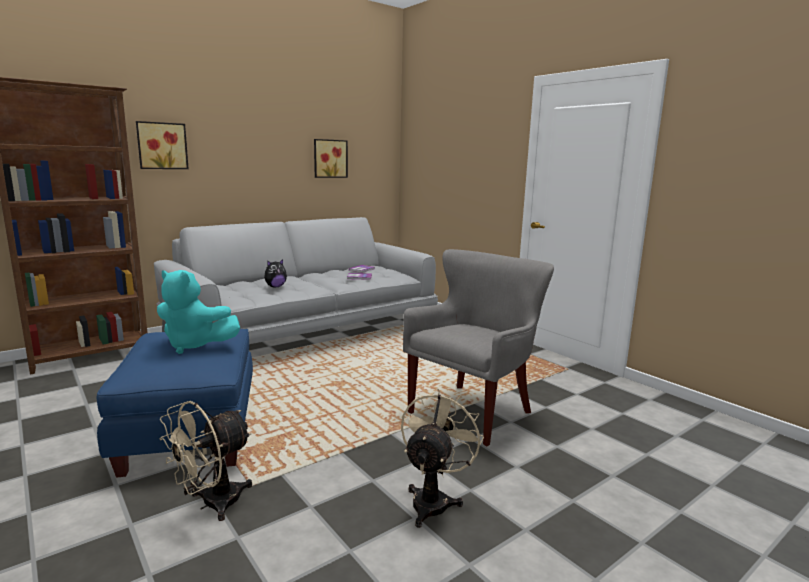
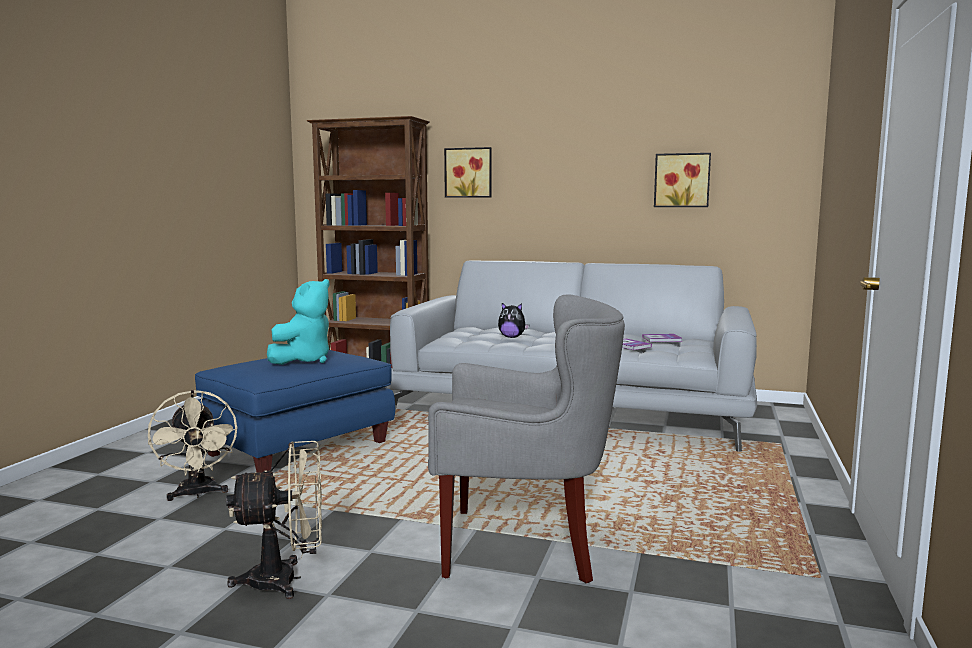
camera: 55 degrees right, 5 degrees down
turquoise plush toy [157,270,240,354] -> turquoise plush toy turned 135 degrees counterclockwise [267,279,329,365]
beige fan [159,401,252,521] -> beige fan turned 120 degrees counterclockwise [148,390,238,501]

